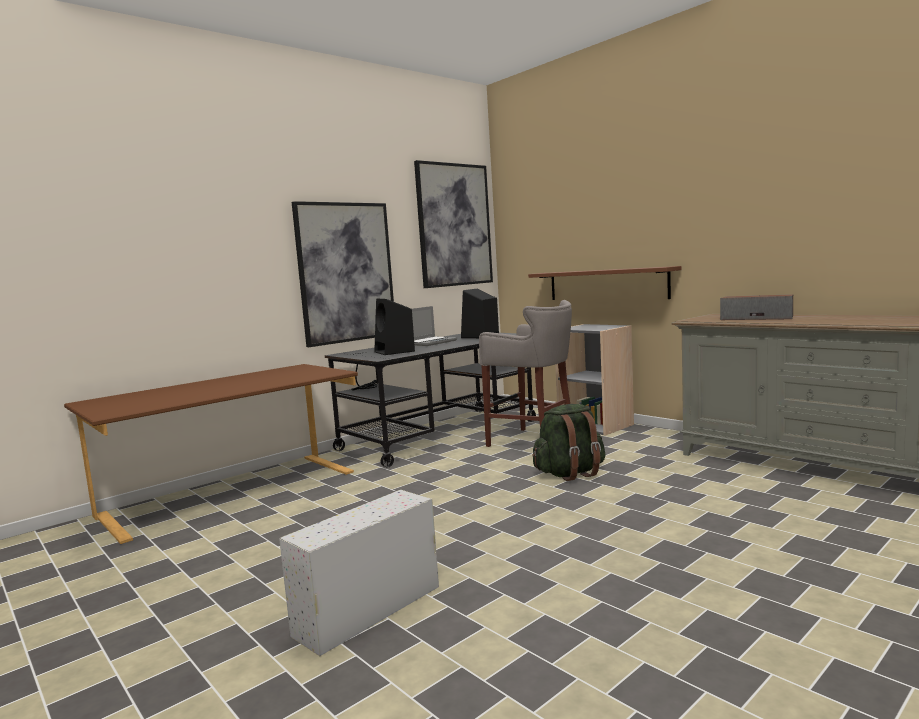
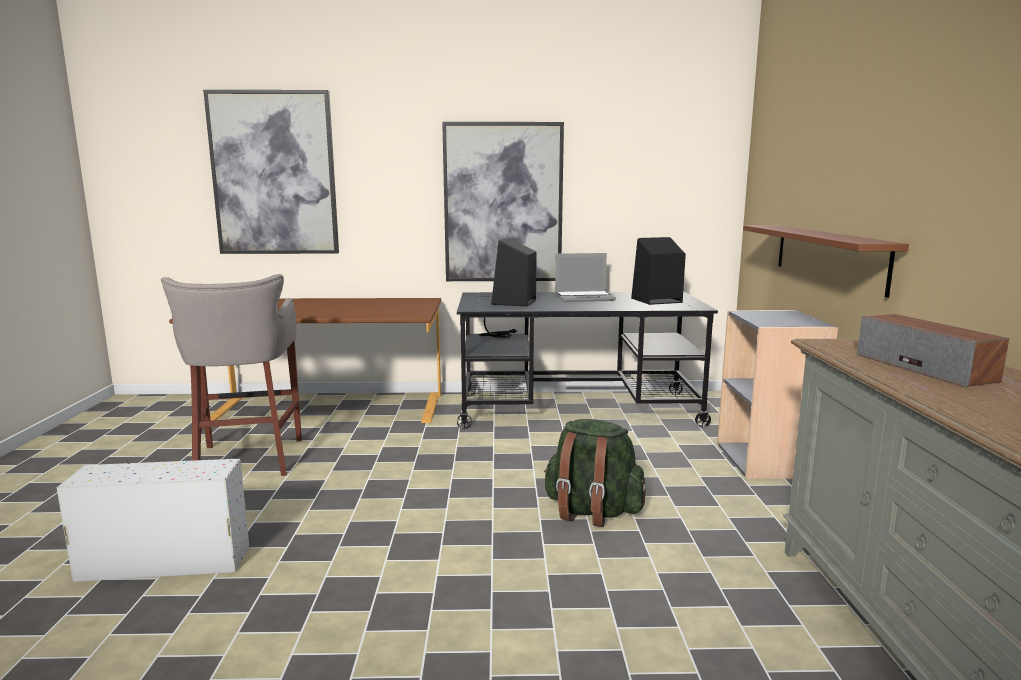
camera: 40 degrees right, 5 degrees up
picture [414,160,493,288] -> picture moved to [203,90,339,254]
grey stool [479,300,572,447] -> grey stool moved to [161,274,302,476]

